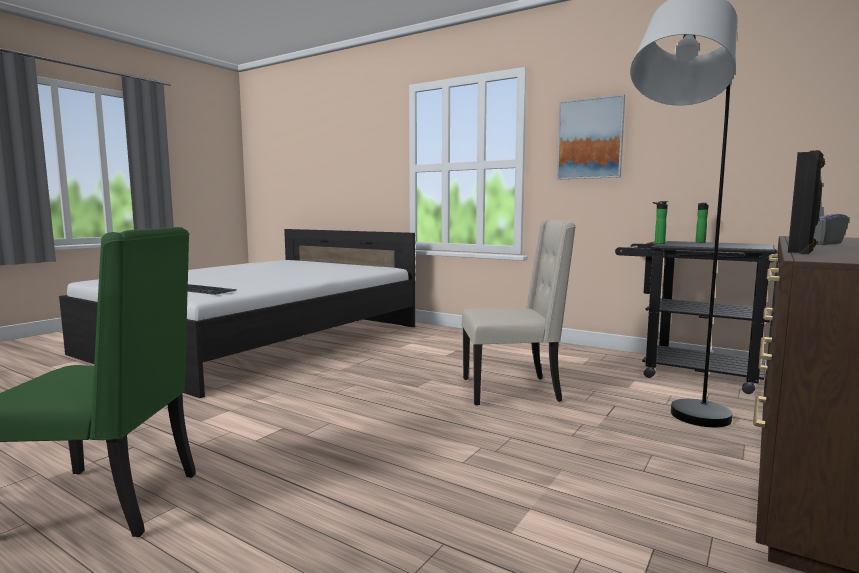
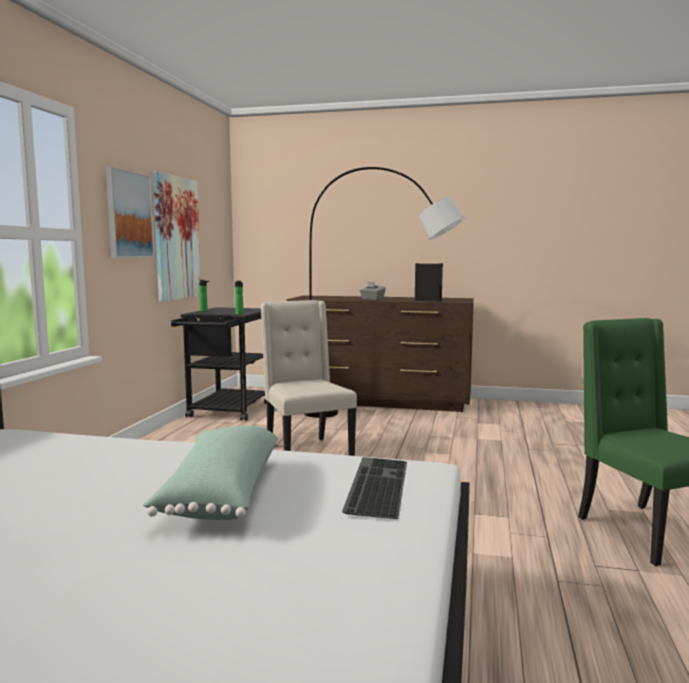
camera: 110 degrees left, 0 degrees up
none -> green pillow [143,425,278,520]
none -> picture [153,171,201,302]

